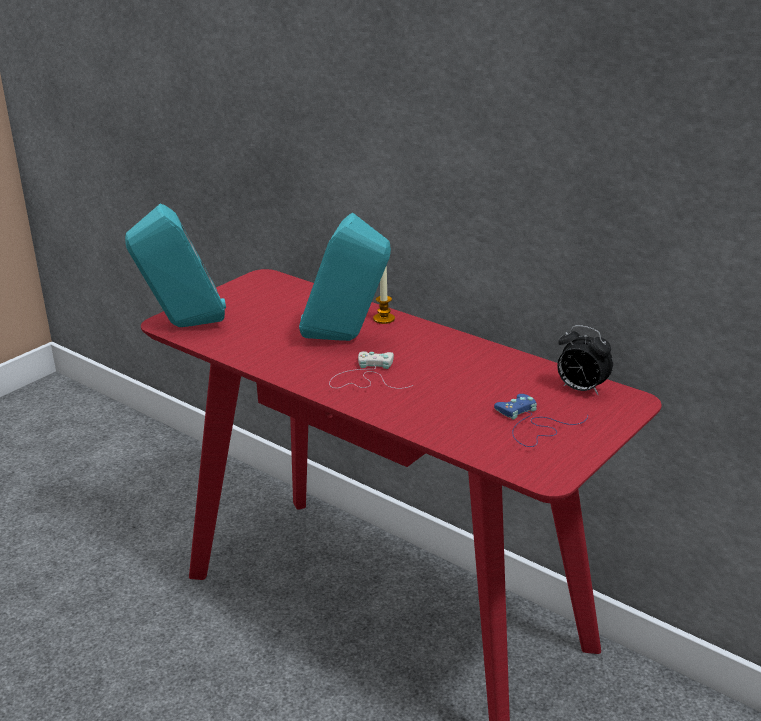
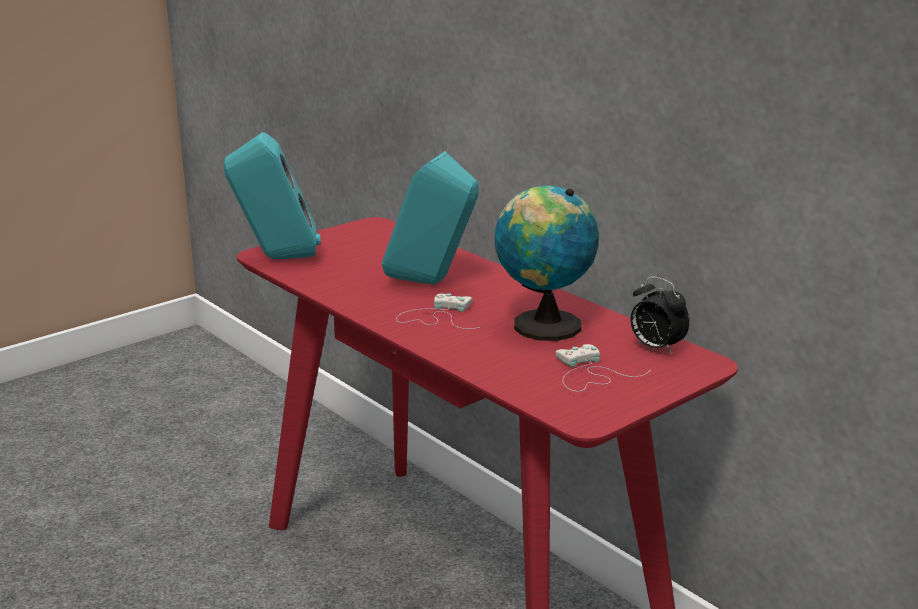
camera: 10 degrees right, 5 degrees down
candle [373,265,395,324] -> none
blue game controller [494,394,588,447] -> white game controller [555,344,651,392]
none -> globe [495,185,599,341]

